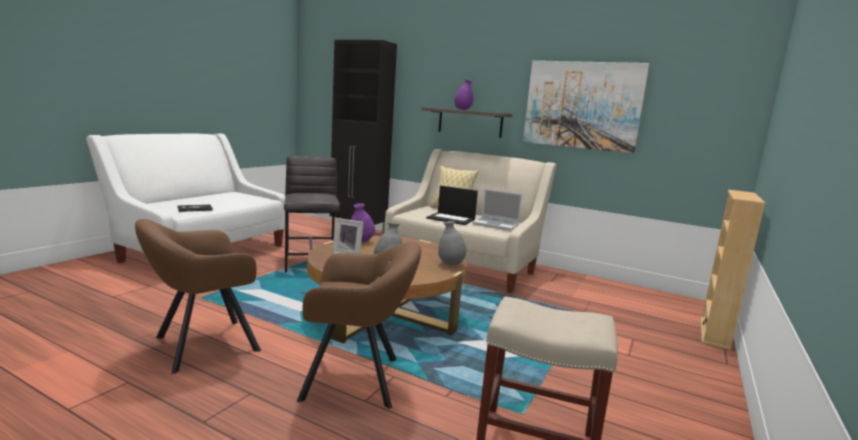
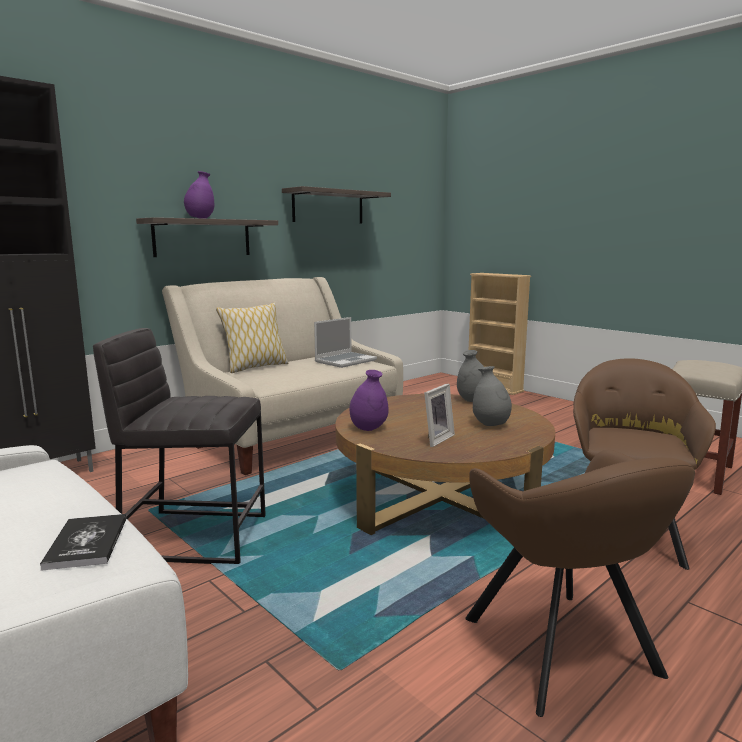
camera: 70 degrees left, 0 degrees up
laptop [426,186,478,225] -> none
picture [523,61,650,153] -> shelf [282,186,391,224]

